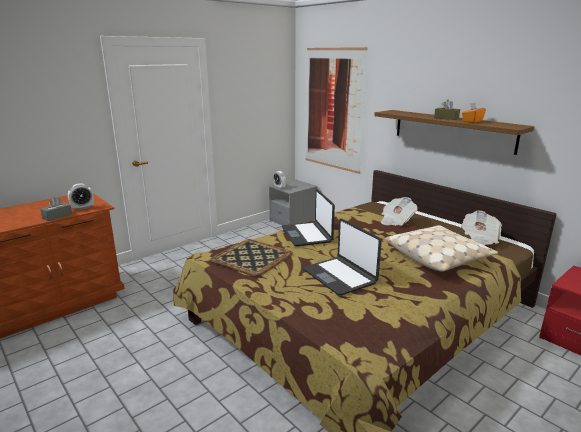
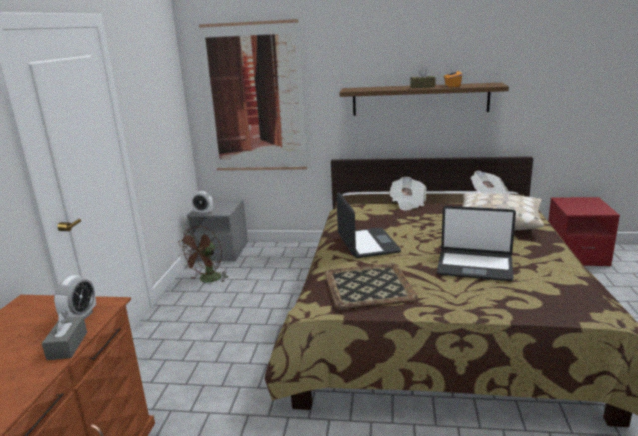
camera: 40 degrees left, 0 degrees up
laptop [282,189,335,246] -> laptop turned 135 degrees counterclockwise [336,192,401,258]
none -> brown fan [178,226,228,283]

